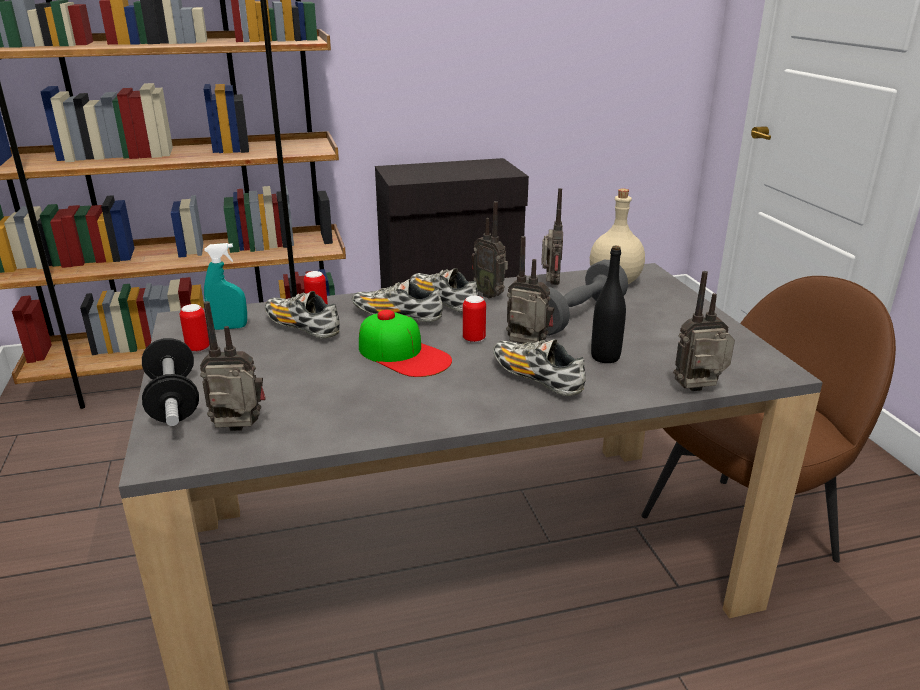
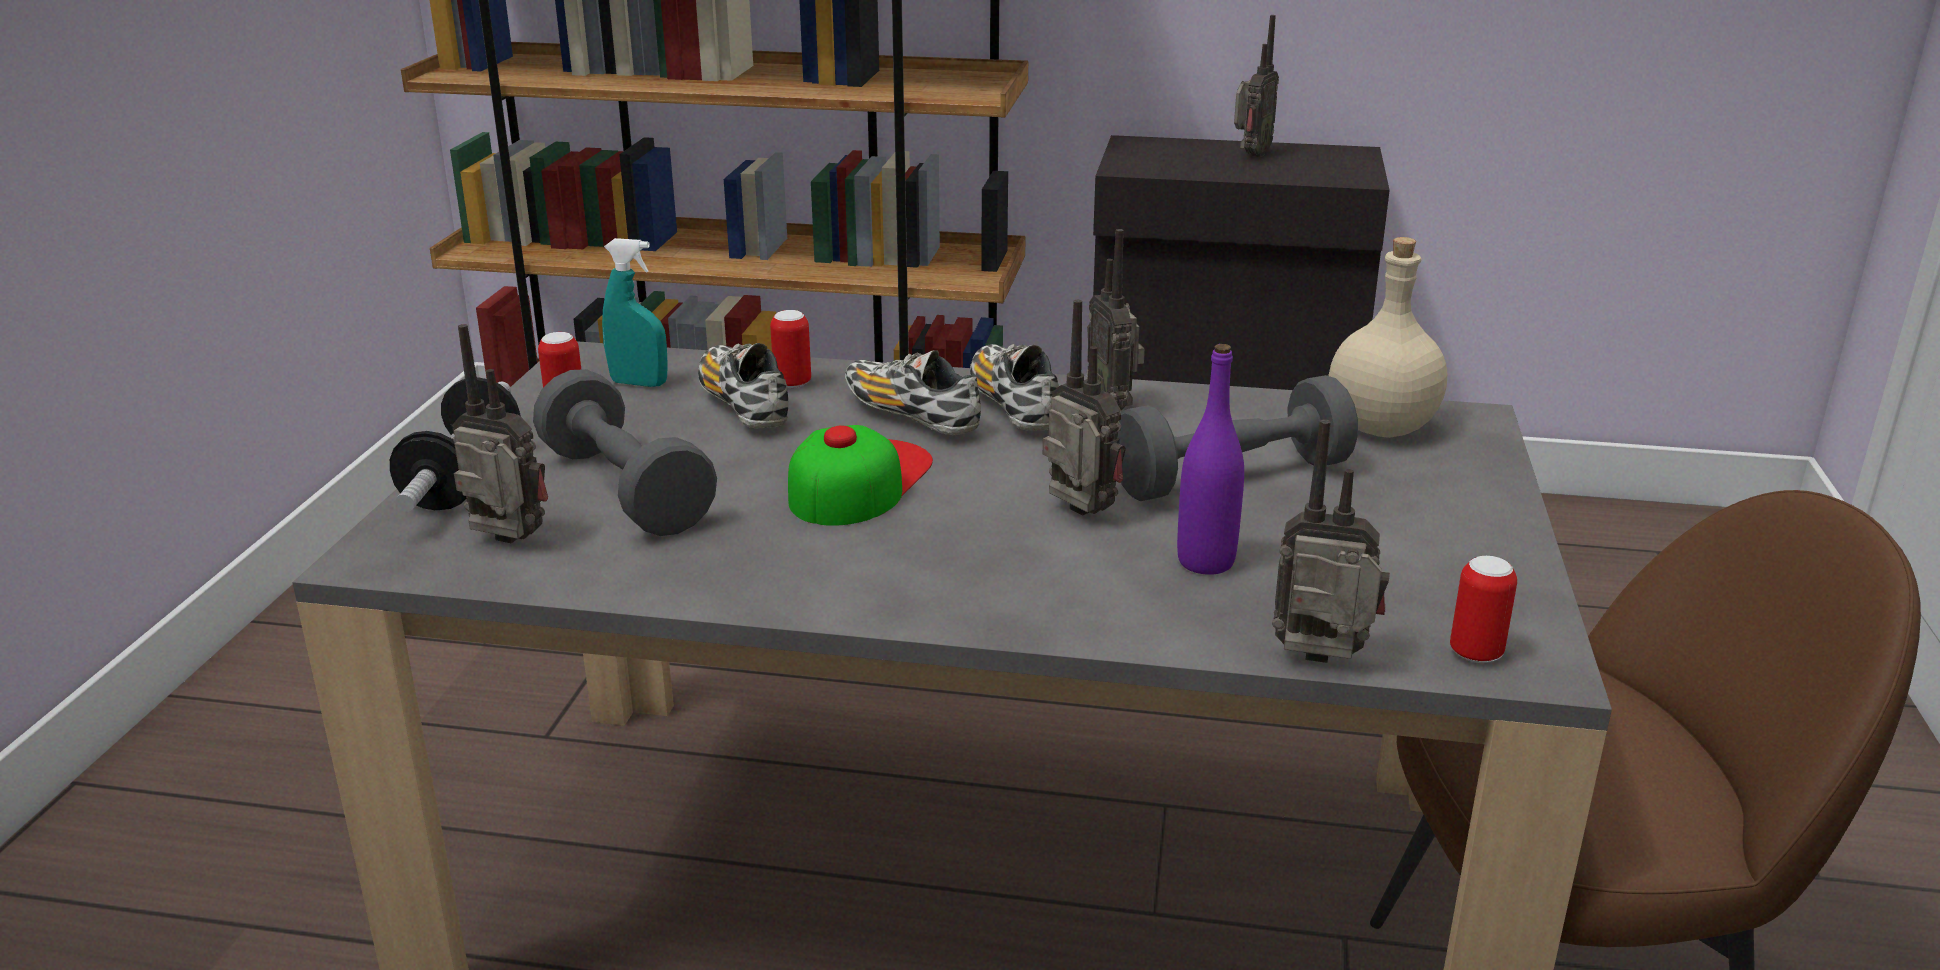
camera: 25 degrees right, 0 degrees up
cap [359,310,452,377] -> cap turned 135 degrees counterclockwise [788,425,933,526]
can [463,296,486,343] -> can moved to [1450,556,1517,663]
shoe [493,339,586,396] -> none
radio [541,188,563,285] -> radio moved to [1234,15,1279,157]
black bottle [591,245,626,363] -> purple bottle [1177,344,1244,575]
none -> grey dumbbell [533,369,717,536]

